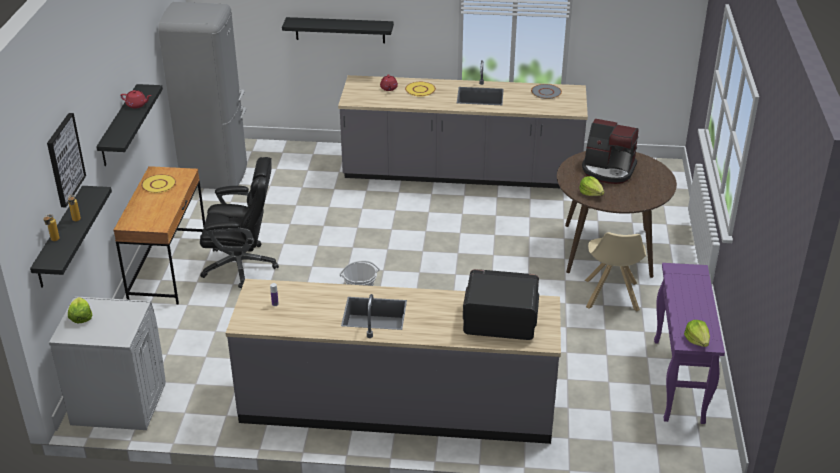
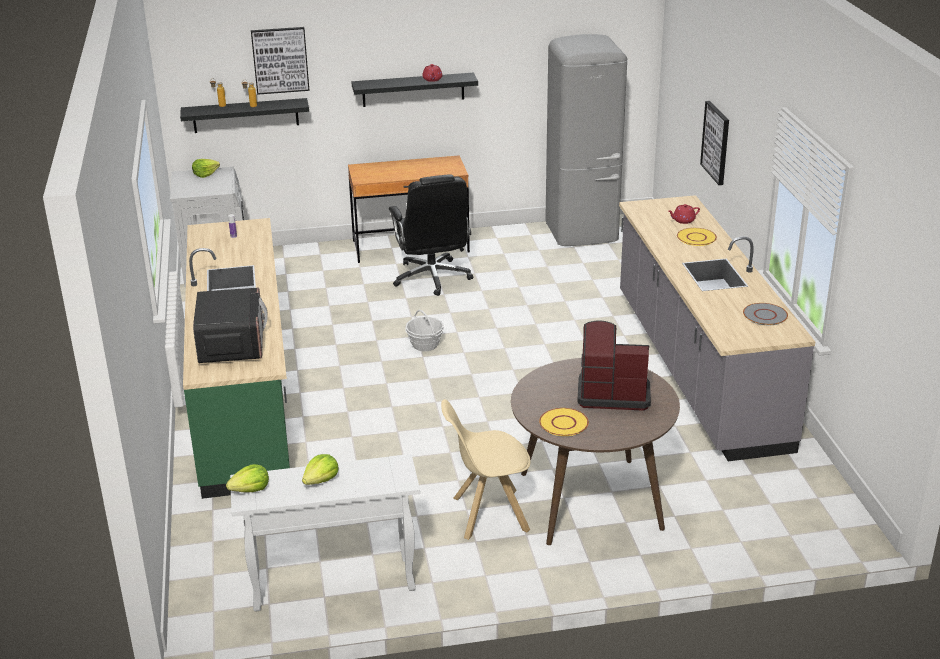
camera: 75 degrees right, 5 degrees down
yellow plate [141,174,176,193] -> yellow plate moved to [539,408,589,436]
grey counter [226,279,561,444] -> green counter [183,218,290,499]
black shelf [282,17,394,43] -> picture [700,101,729,185]
lettuce [579,176,604,196] -> lettuce moved to [302,454,339,485]
coffee machine [582,119,639,184] -> coffee machine turned 90 degrees clockwise [577,321,651,411]
purple console table [654,263,725,424] -> white console table [230,454,420,611]

